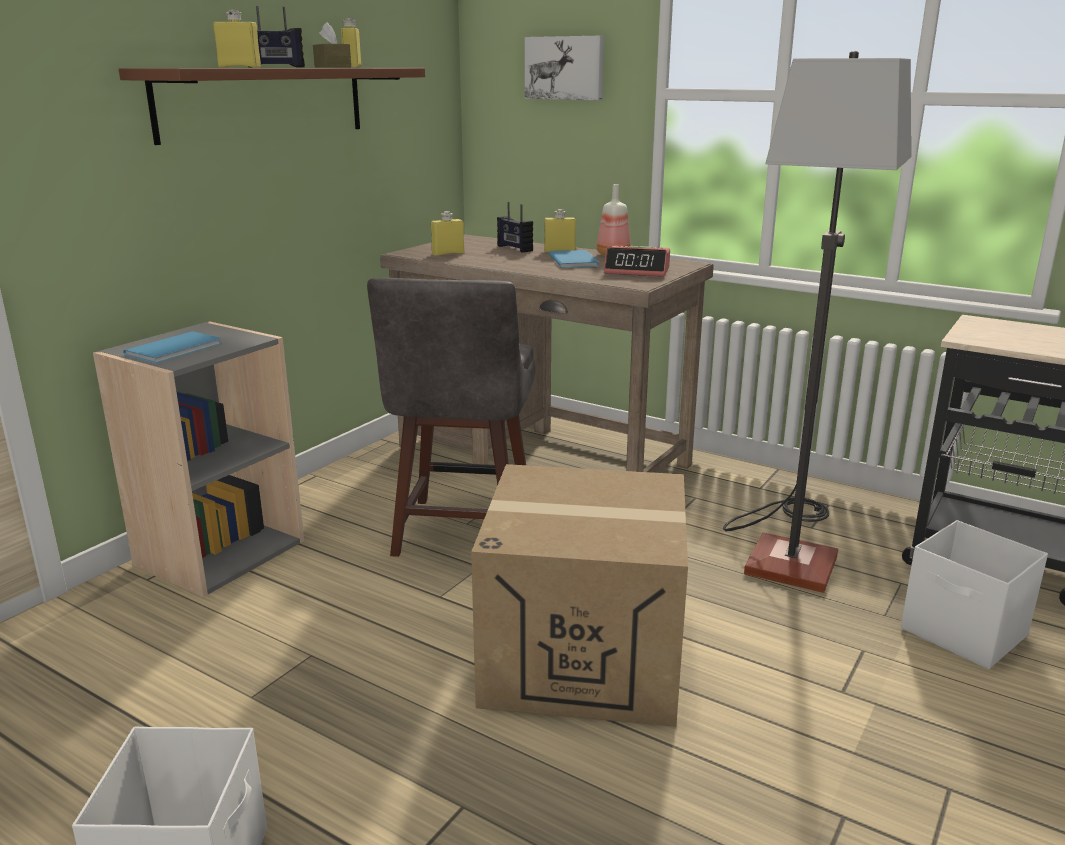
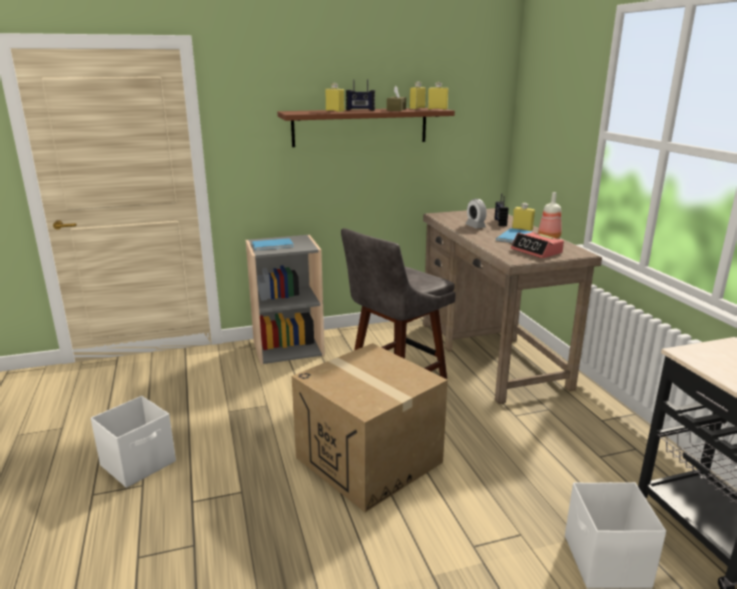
camera: 40 degrees right, 0 degrees up
yellow bottle [431,211,464,256] -> yellow bottle moved to [428,82,449,110]
picture [525,36,604,100] -> none
floor lamp [723,51,911,593] -> none
none -> alarm clock [466,199,487,229]

